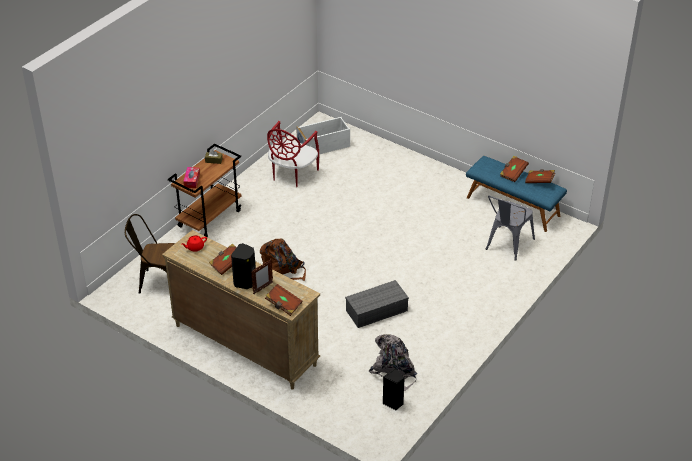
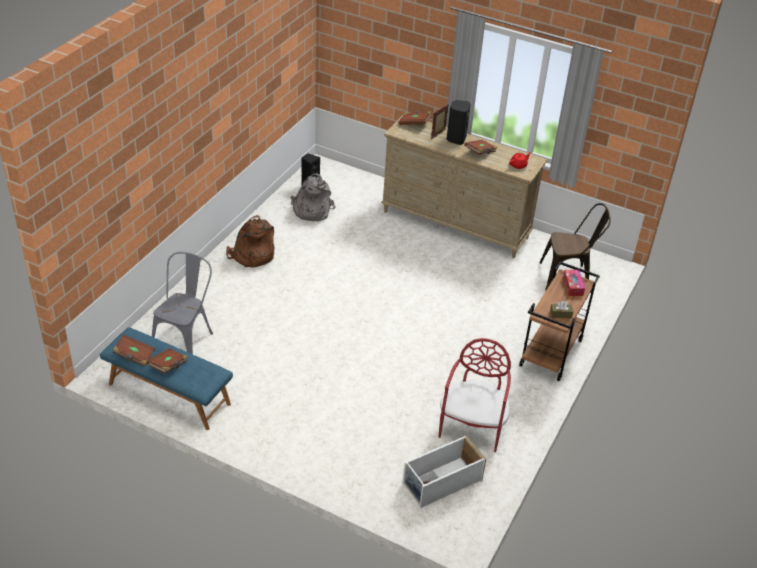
camera: 170 degrees right, 0 degrees up
brown backpack [260,238,306,281] -> brown backpack moved to [226,215,275,268]
grey storage box [345,280,409,328] -> none

